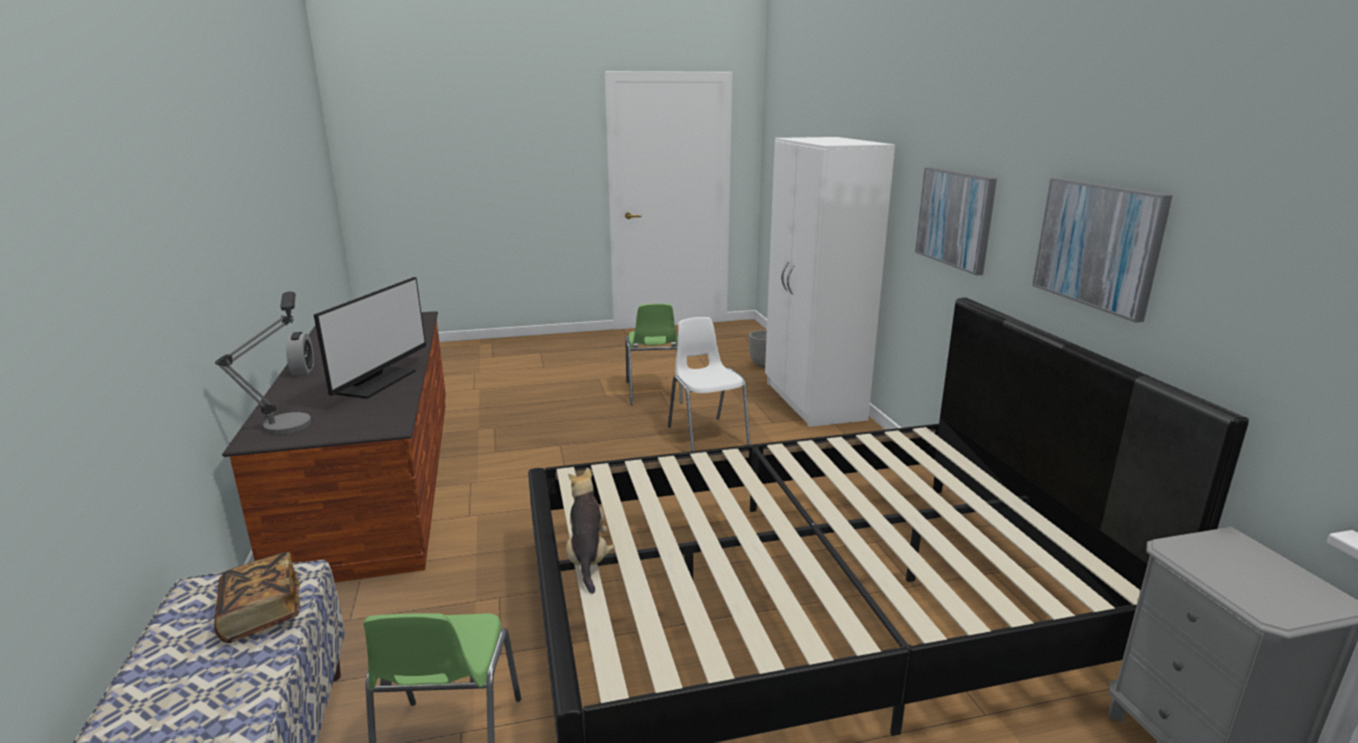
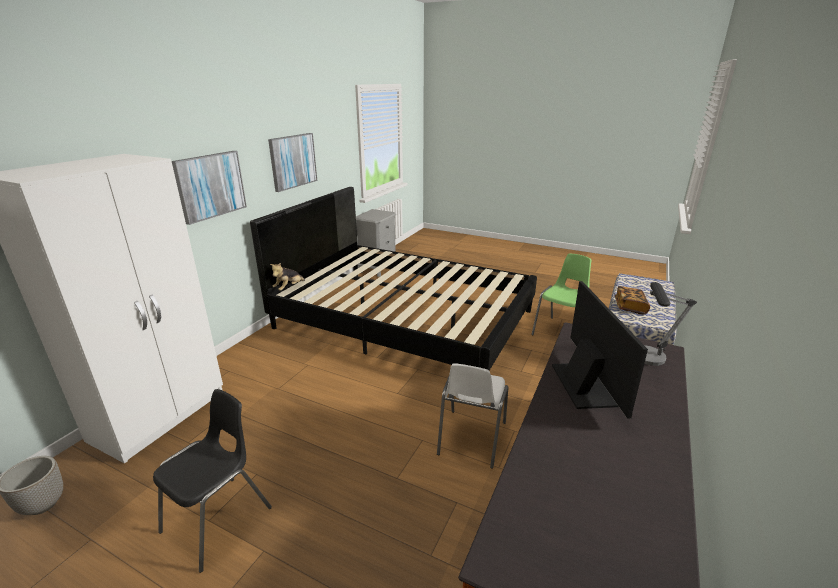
camera: 140 degrees left, 5 degrees up
alarm clock [286,332,314,375] -> none
monitor [314,277,426,399] -> monitor turned 120 degrees clockwise [552,281,648,419]
plush toy [566,468,615,594] -> plush toy moved to [270,263,305,291]
green chair [625,303,683,405] -> black chair [153,389,272,573]
white chair [668,317,751,451] -> white chair moved to [437,363,508,469]

